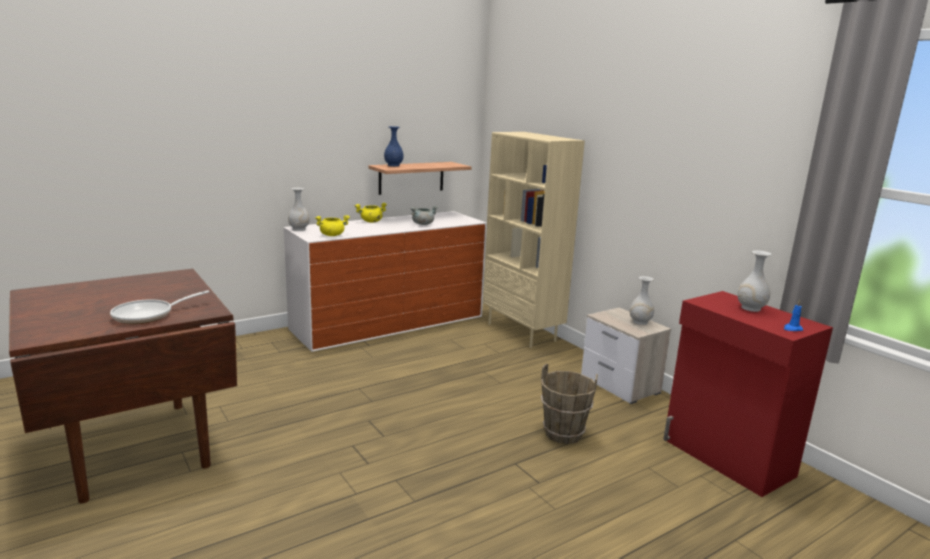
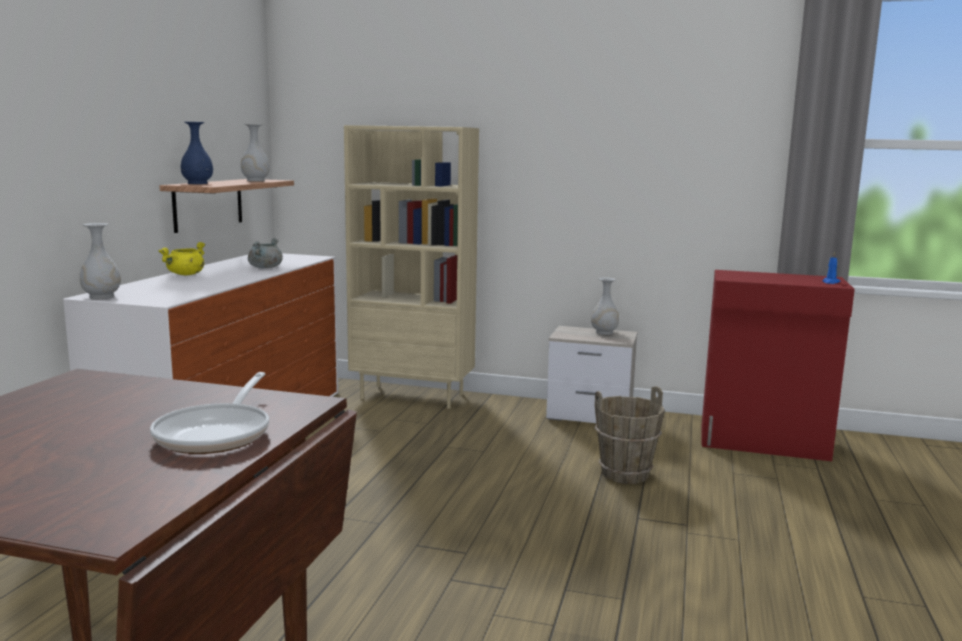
camera: 40 degrees left, 5 degrees down
yellow cooking pot [315,215,350,236] -> none
white vase [738,250,772,312] -> white vase moved to [241,124,270,181]

